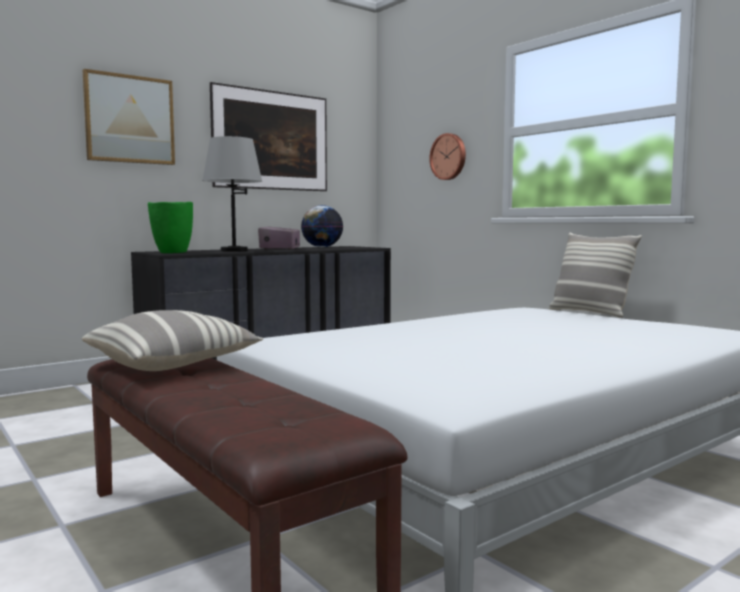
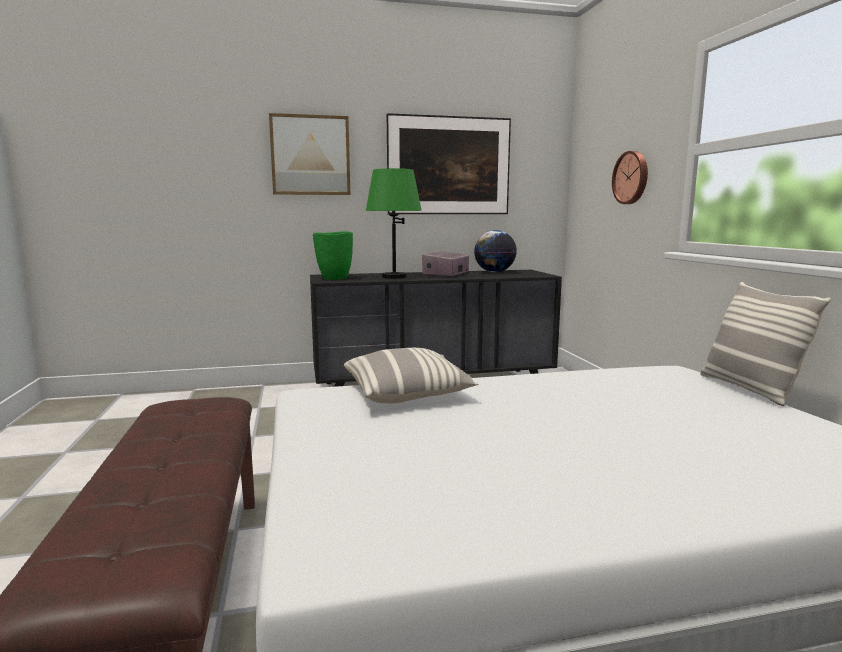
camera: 25 degrees right, 5 degrees up
pillow [82,310,263,371] -> pillow moved to [344,348,478,403]
grey table lamp [202,136,262,252] -> green table lamp [366,168,422,279]

